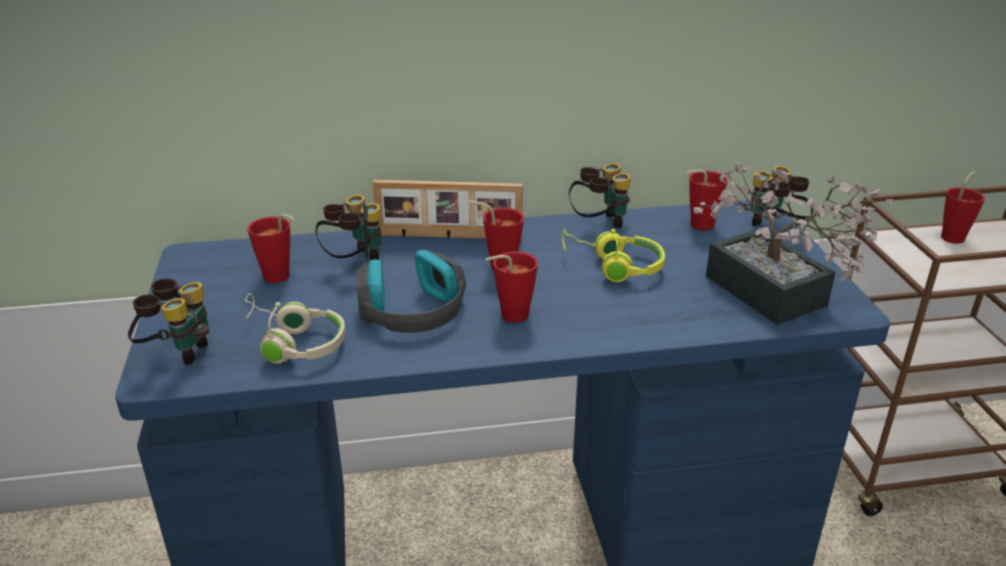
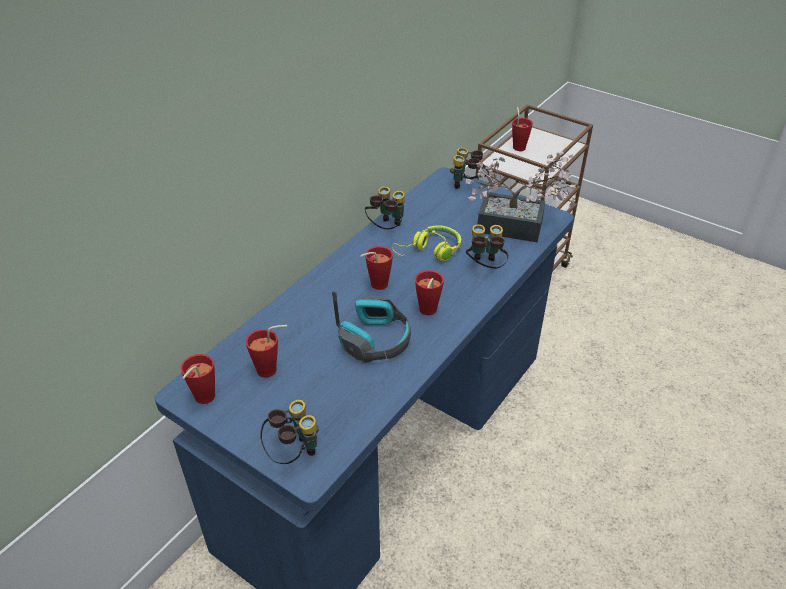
camera: 45 degrees left, 10 degrees up
beige headphones [242,293,346,364] -> none
binoculars [315,195,381,260] -> binoculars moved to [466,224,508,269]
picture frame [373,180,523,240] -> none
red cup [686,170,728,231] -> red cup moved to [180,354,215,404]

